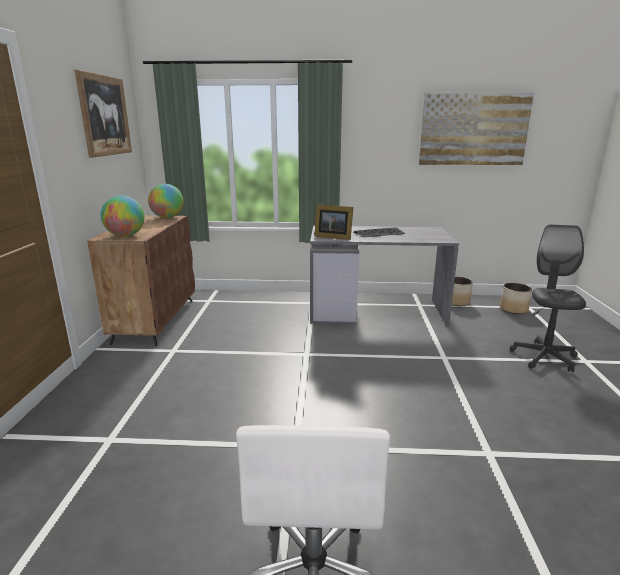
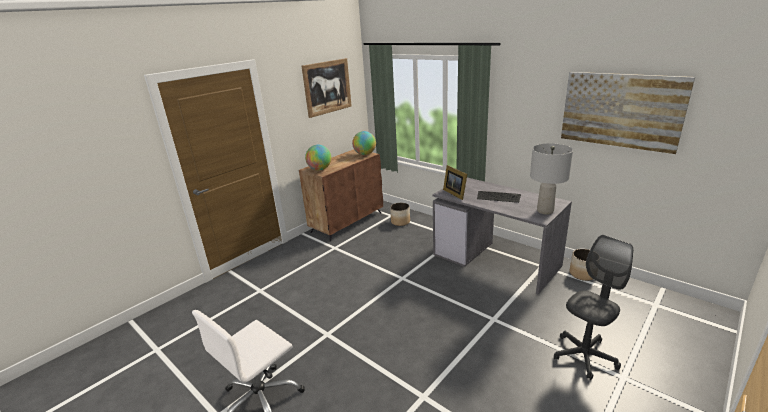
camera: 40 degrees right, 5 degrees up
planter [500,283,532,314] -> planter moved to [390,203,410,226]
none -> grey table lamp [530,143,573,214]

